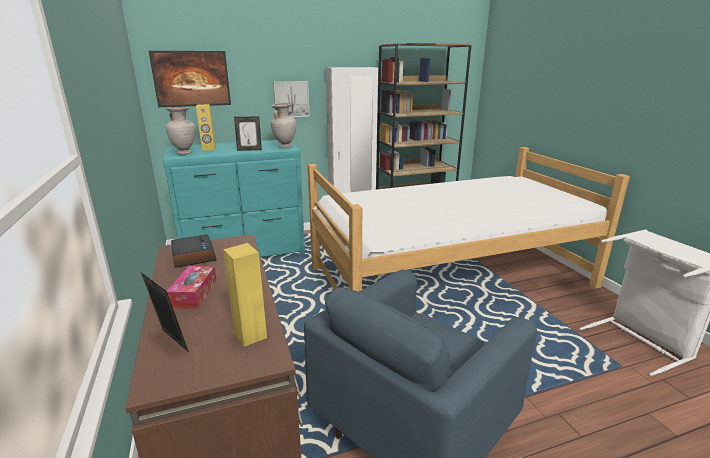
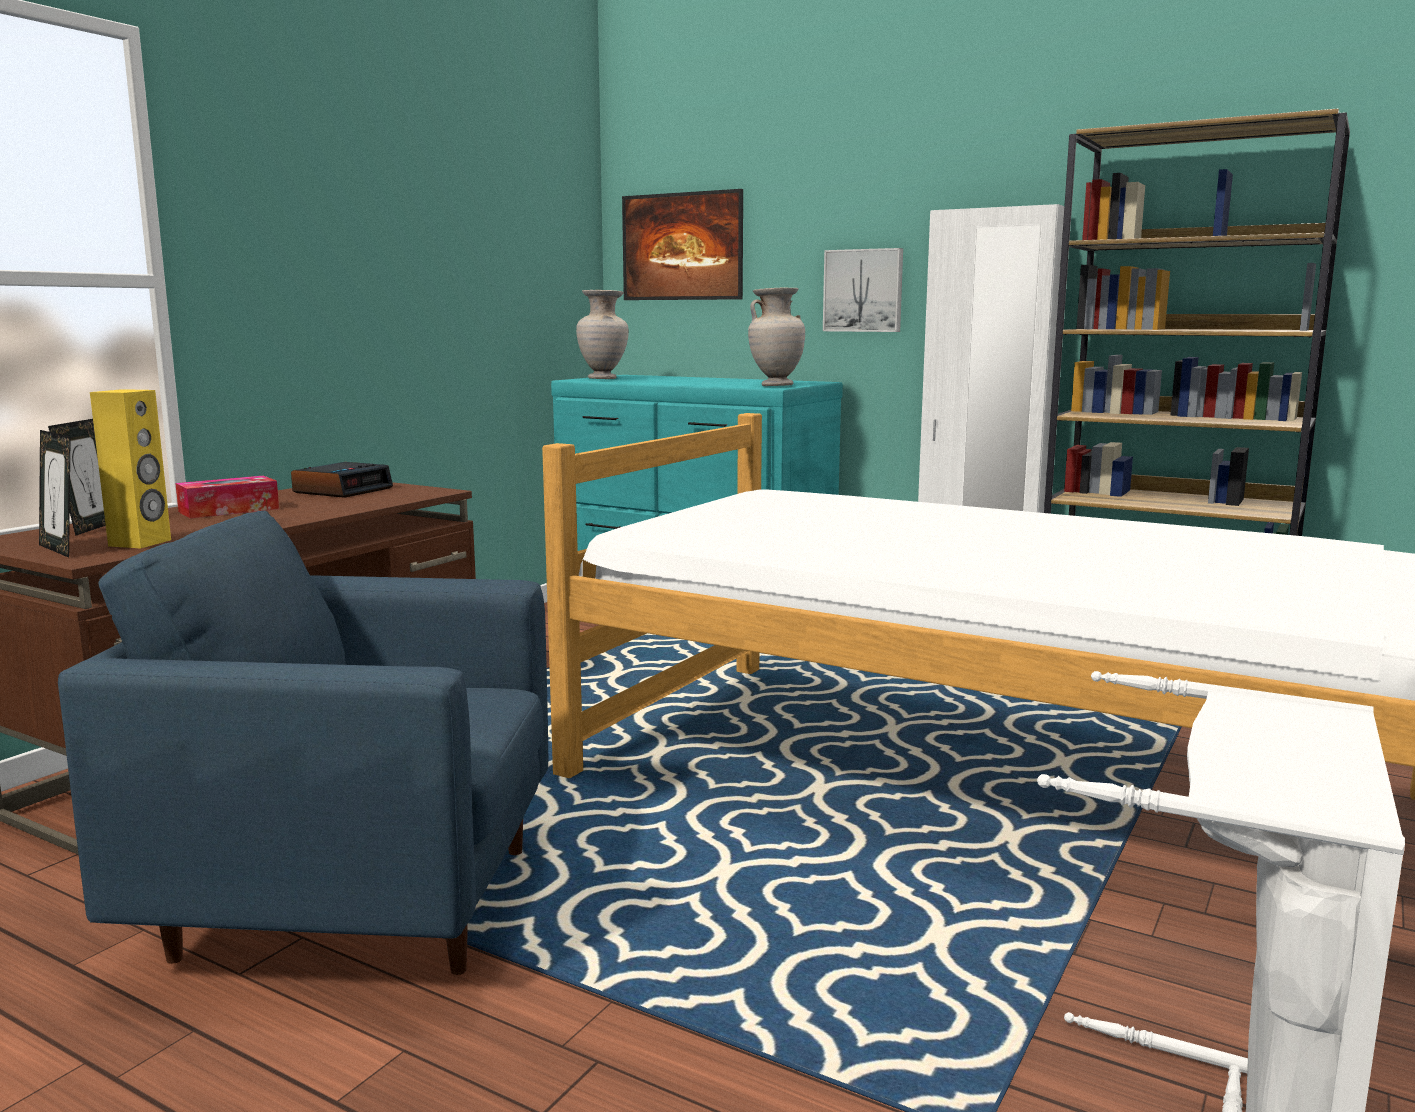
camera: 50 degrees right, 10 degrees down
yellow speaker [196,104,216,150] -> none
picture frame [234,116,262,151] -> picture frame moved to [39,430,71,558]

